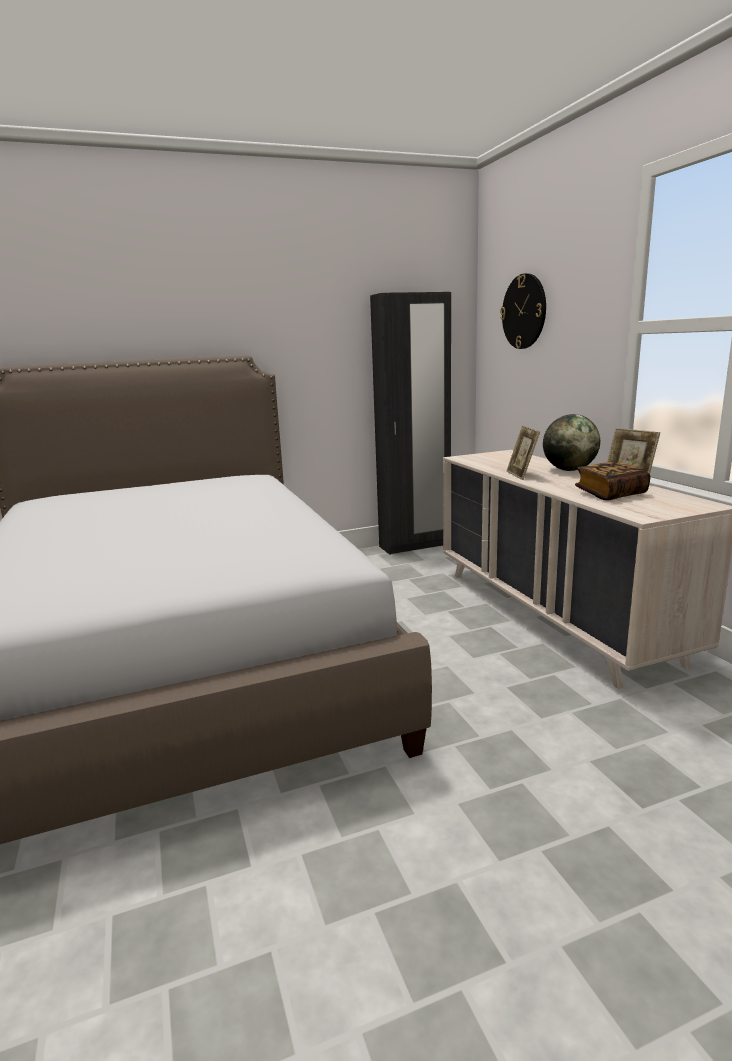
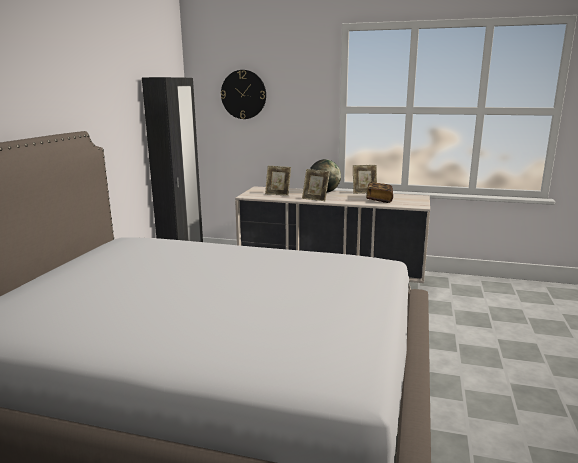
camera: 55 degrees left, 0 degrees up
none -> picture frame [265,166,291,196]

